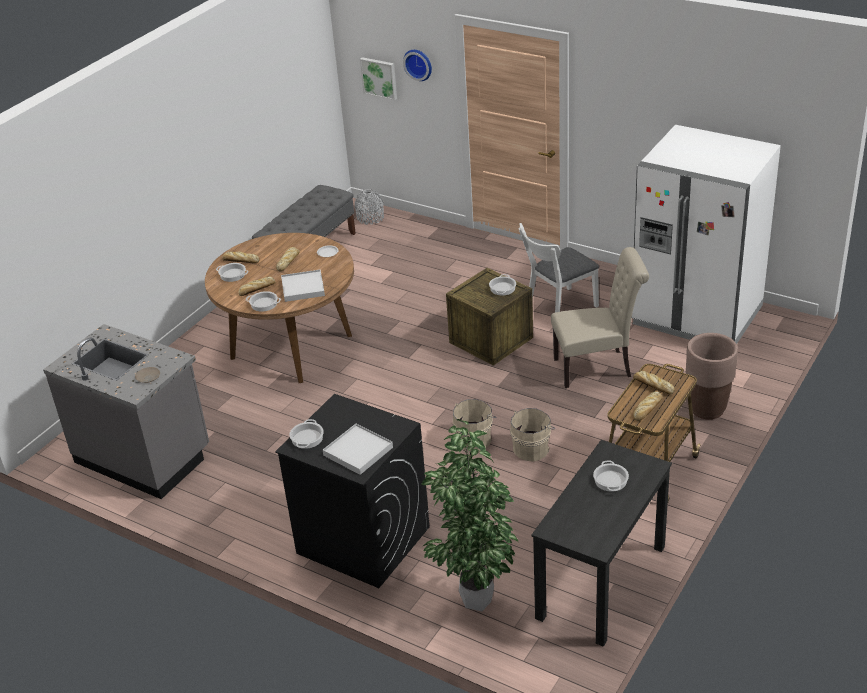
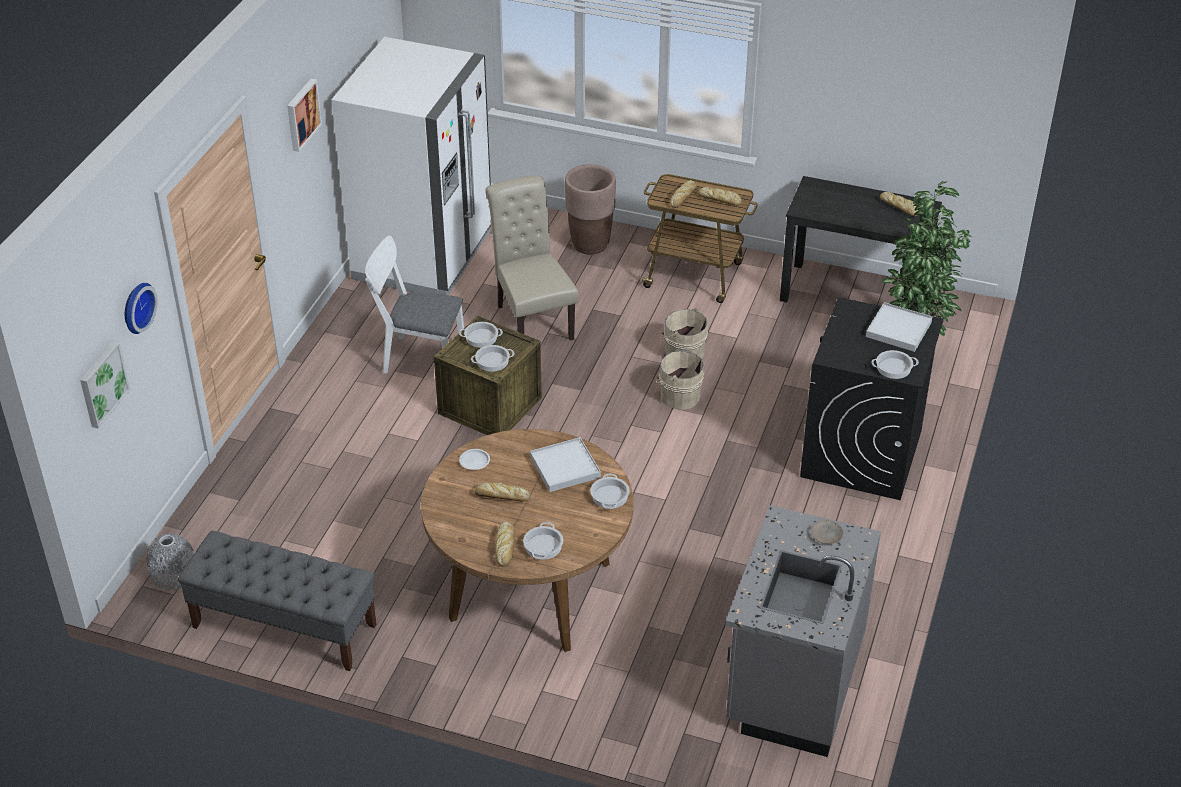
camera: 105 degrees left, 5 degrees up
bread [238,277,275,296] -> bread moved to [880,192,918,216]
white chair [519,223,599,312] -> white chair turned 150 degrees clockwise [365,236,464,374]
cooking pot [593,460,629,492] -> cooking pot moved to [471,345,515,372]
none -> picture [287,79,322,152]

